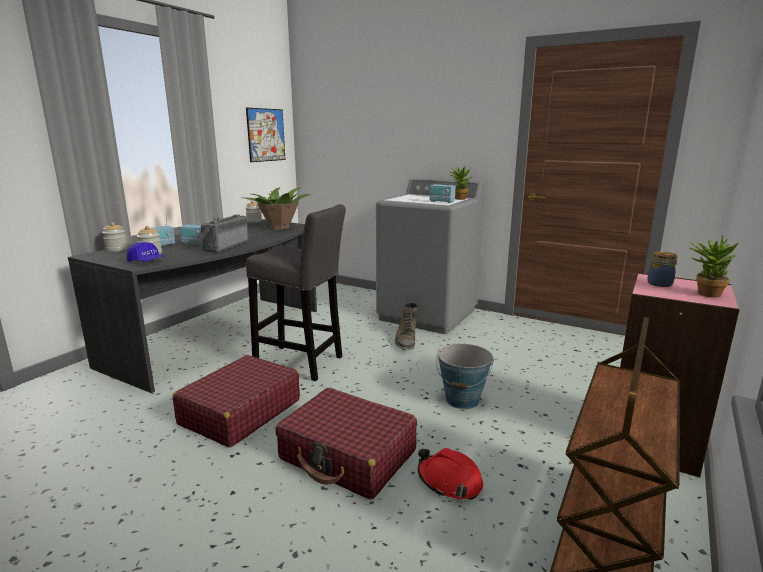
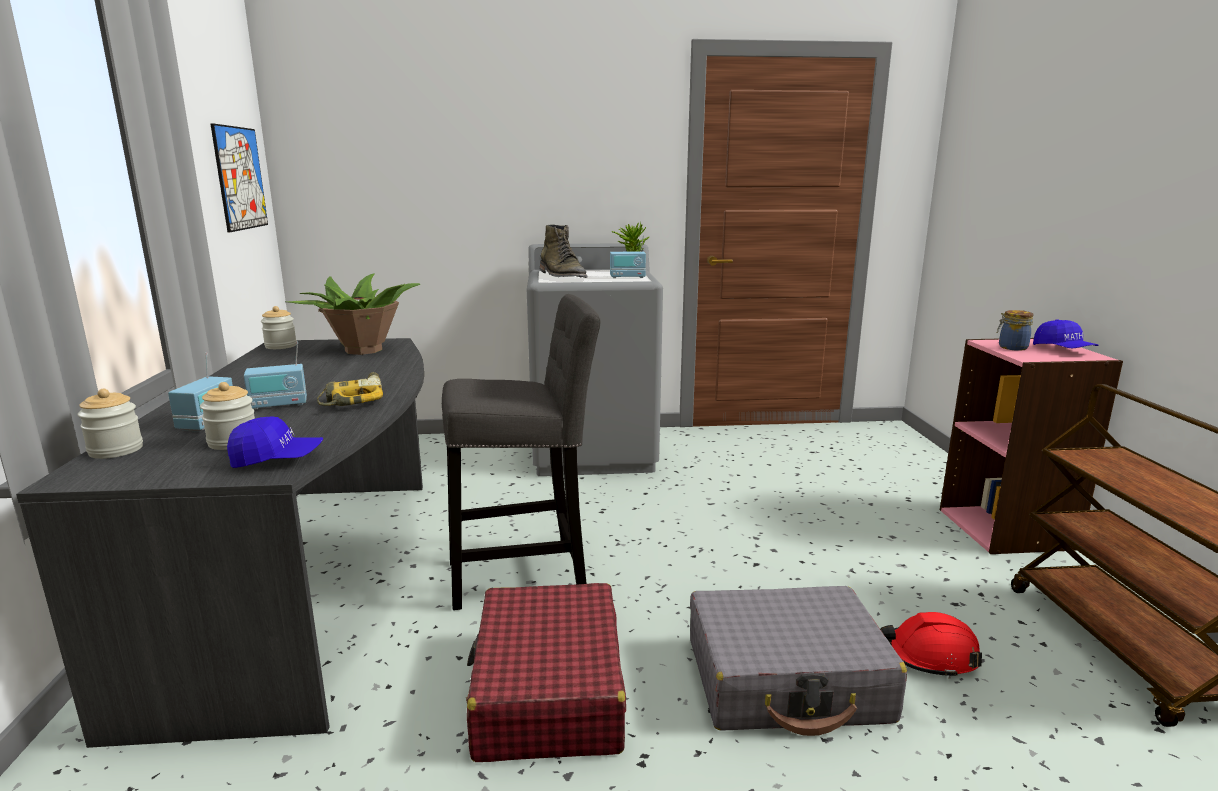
camera: 35 degrees left, 0 degrees up
radio [197,214,249,253] -> power drill [317,372,383,406]
red suitcase [275,388,417,500] -> grey suitcase [690,586,907,736]
green boot [395,302,418,350] -> green boot moved to [540,224,588,278]
bucket [436,344,493,409] -> none
potted plant [689,235,739,298] -> blue cap [1033,319,1099,349]

